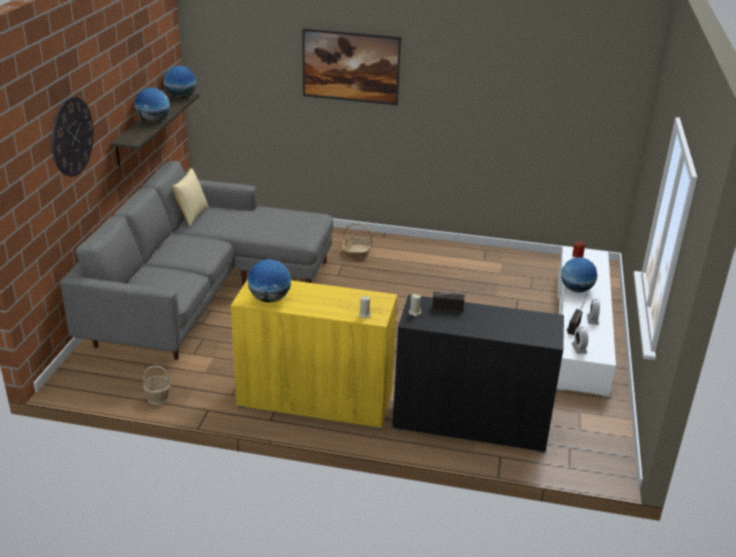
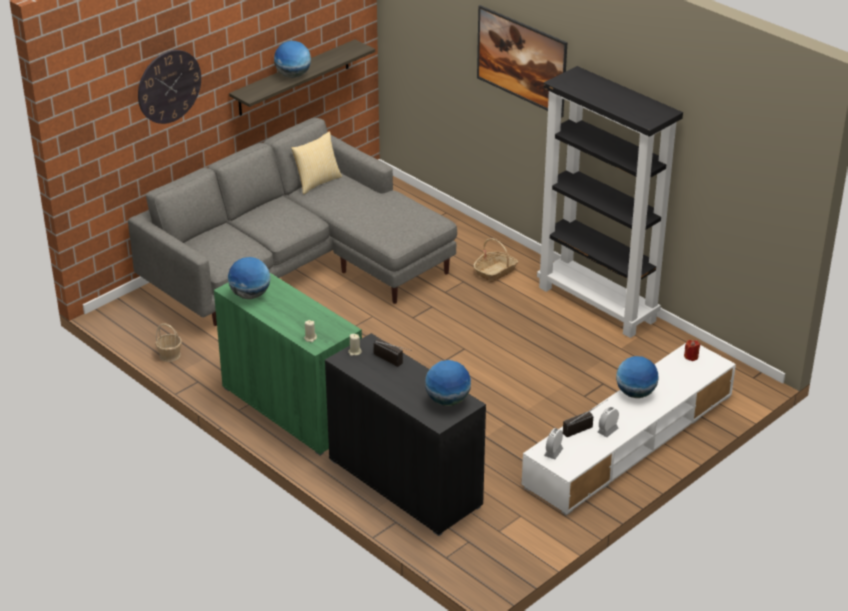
camera: 35 degrees right, 5 degrees up
globe [163,66,196,99] -> globe moved to [425,360,471,406]
yellow cabinet [231,279,397,430] -> green cabinet [214,272,362,456]
none -> black bookcase [537,66,683,338]

